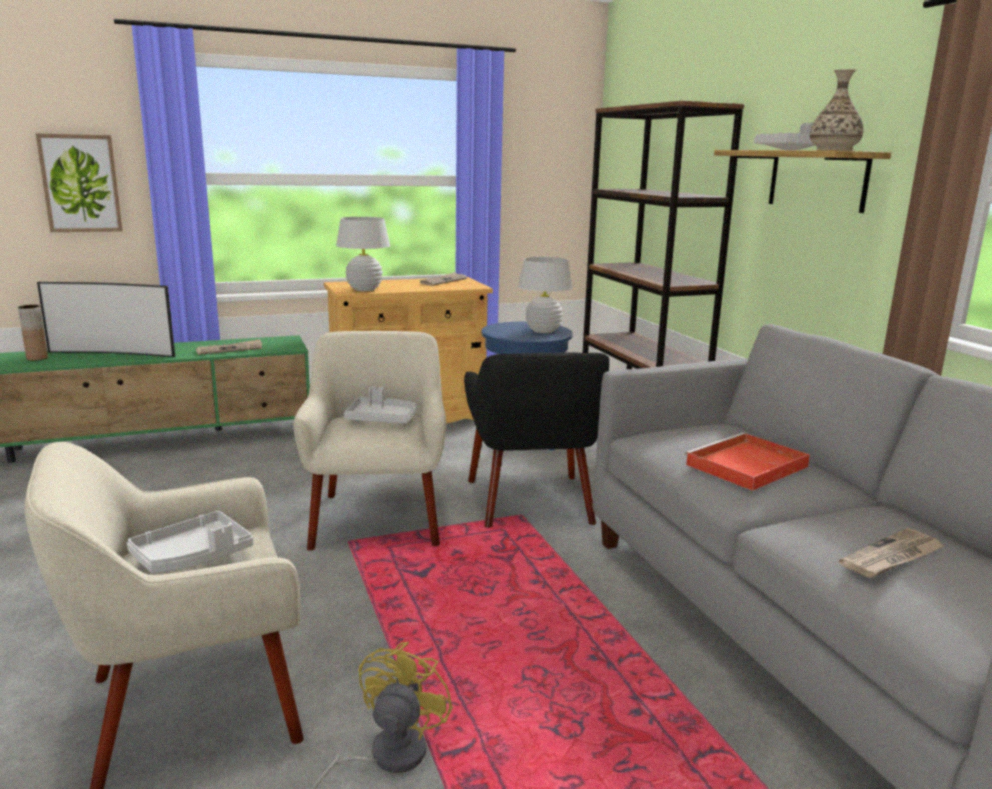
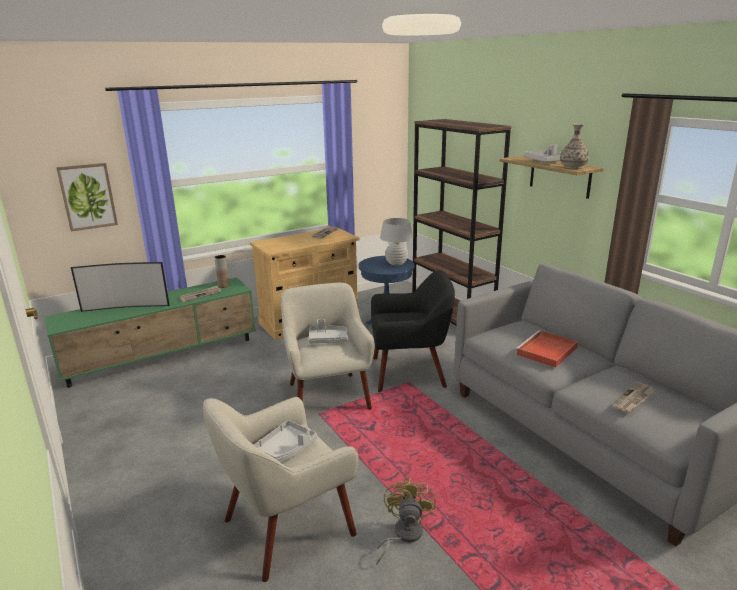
camera: 10 degrees left, 5 degrees up
brown vase [18,305,48,361] -> brown vase moved to [214,255,229,288]
white table lamp [336,217,390,291] -> none
black armchair [464,353,609,528] -> black armchair turned 75 degrees counterclockwise [371,270,455,392]

